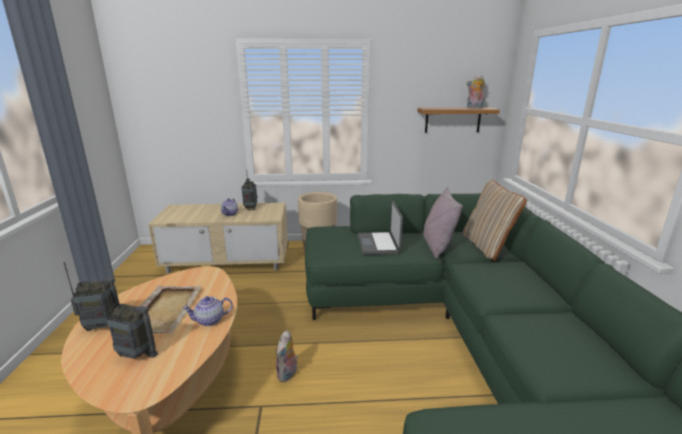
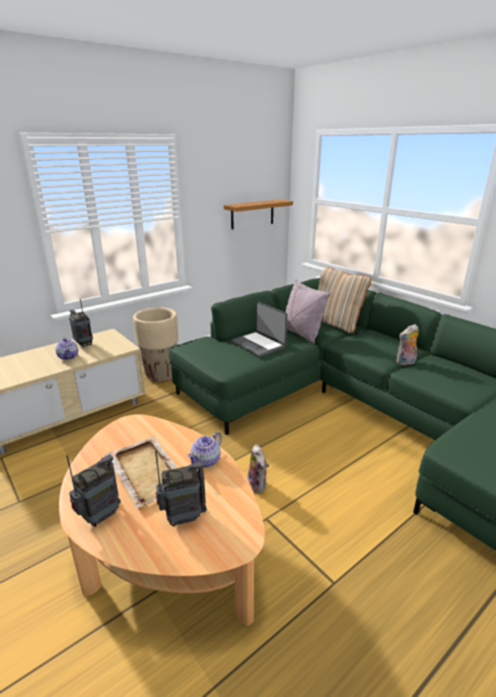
camera: 35 degrees left, 5 degrees up
plush toy [466,75,485,109] -> plush toy moved to [396,324,419,366]

